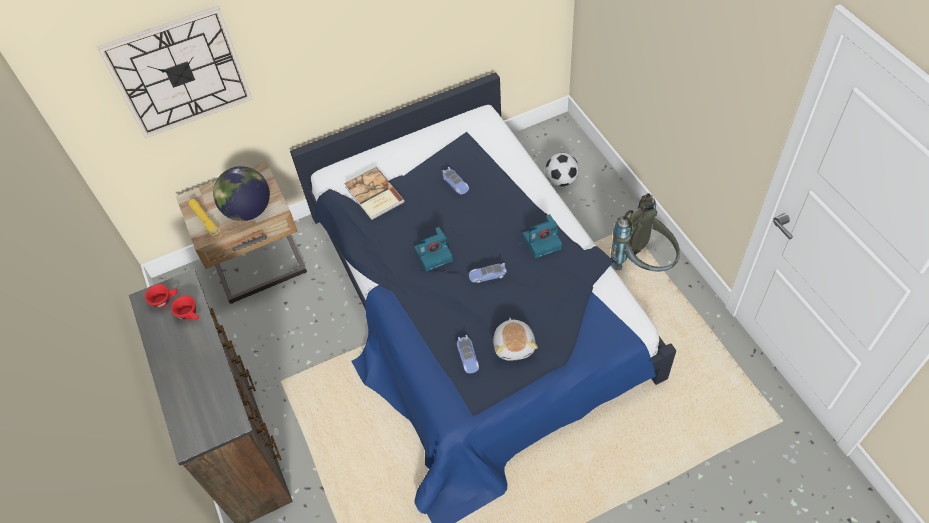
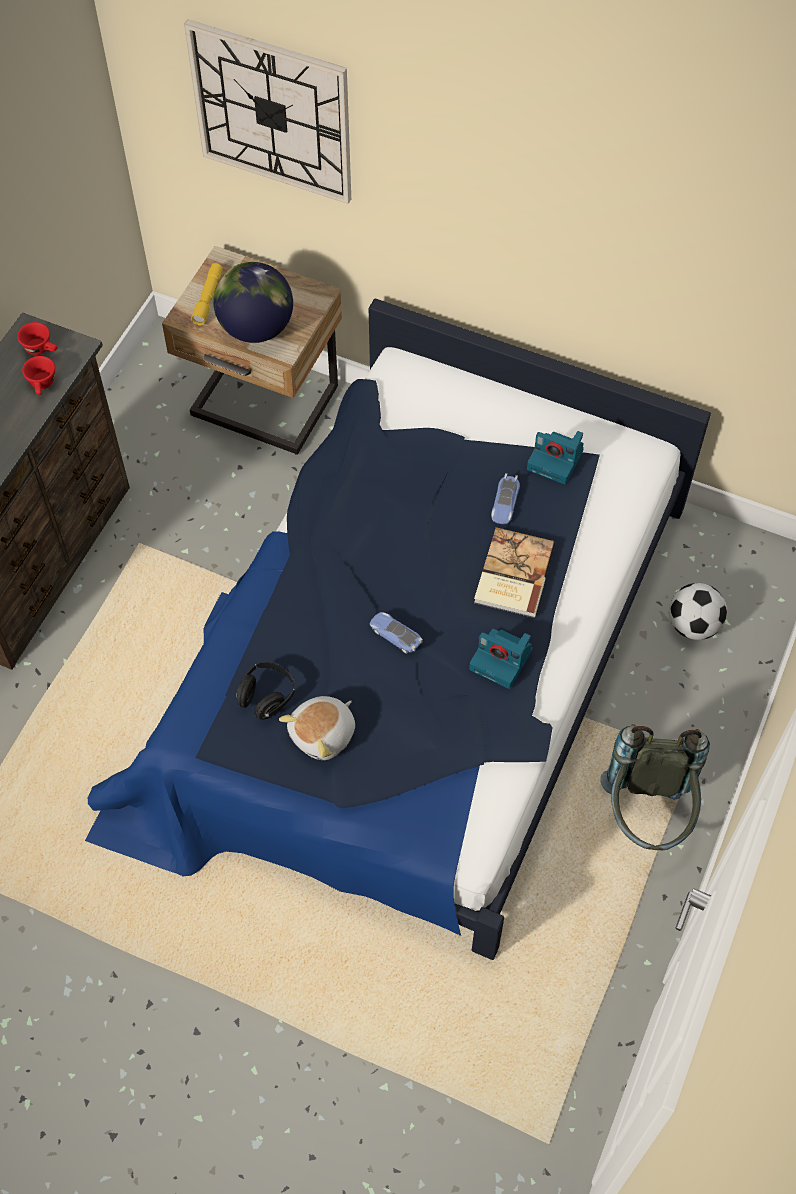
camera: 45 degrees right, 5 degrees up
book [344,167,404,220] -> book moved to [474,527,555,618]
camera [414,227,453,271] -> camera moved to [527,431,584,484]
toy car [457,335,479,374] -> black headphones [236,662,295,720]

